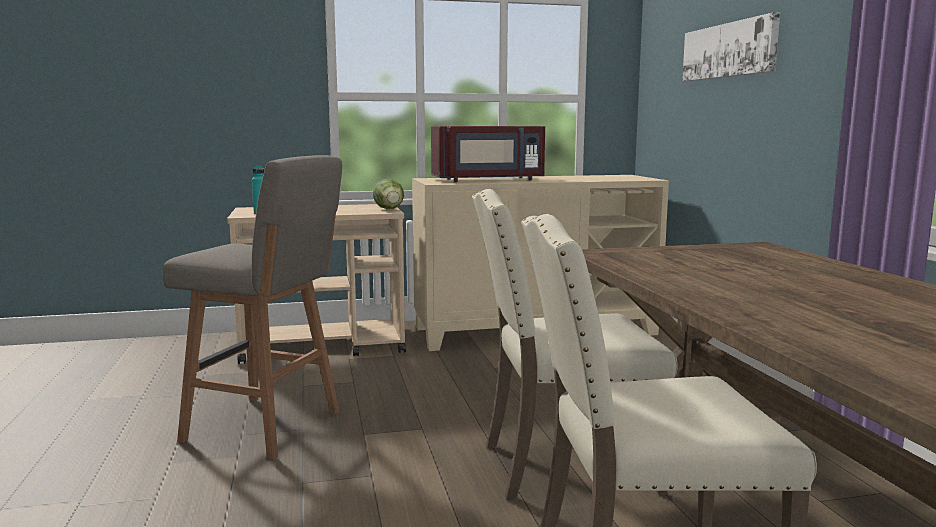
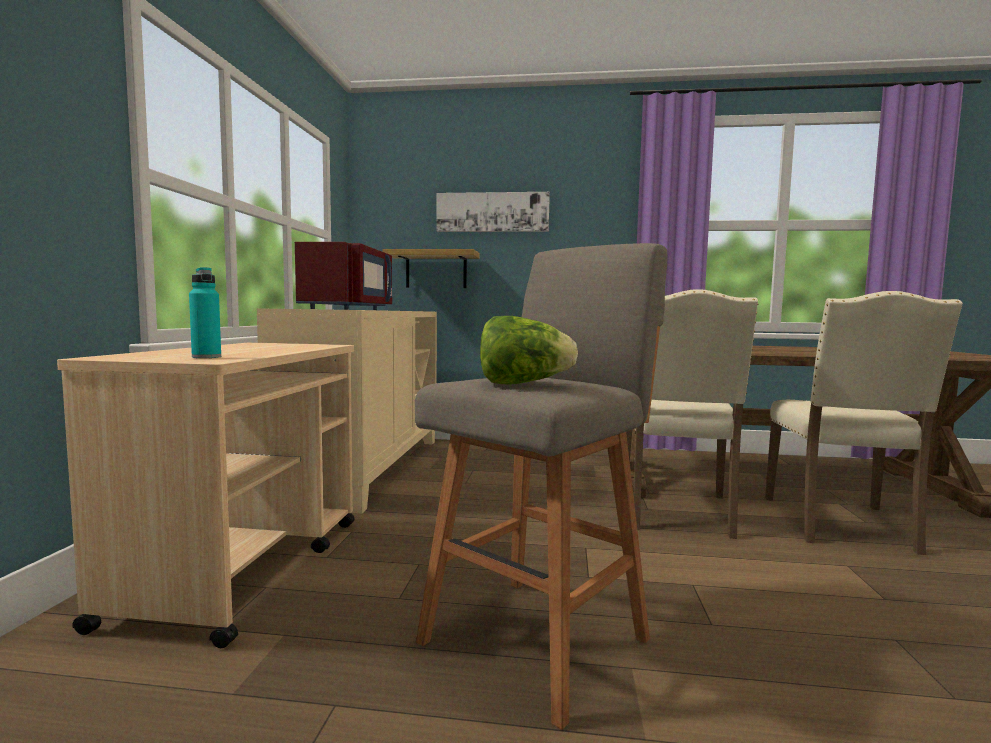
camera: 70 degrees left, 5 degrees down
lettuce [373,179,404,209] -> lettuce moved to [480,316,578,385]
none -> shelf [383,249,480,288]

